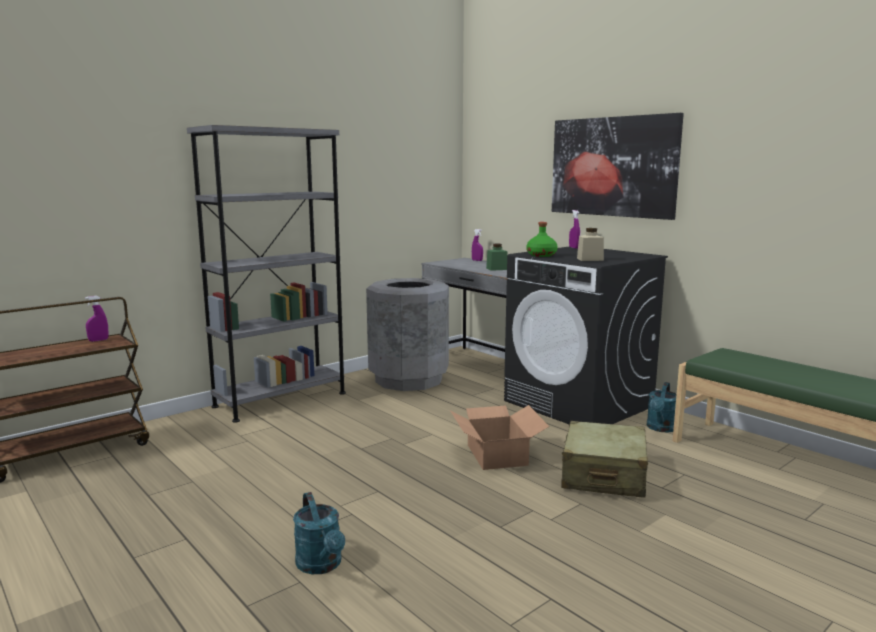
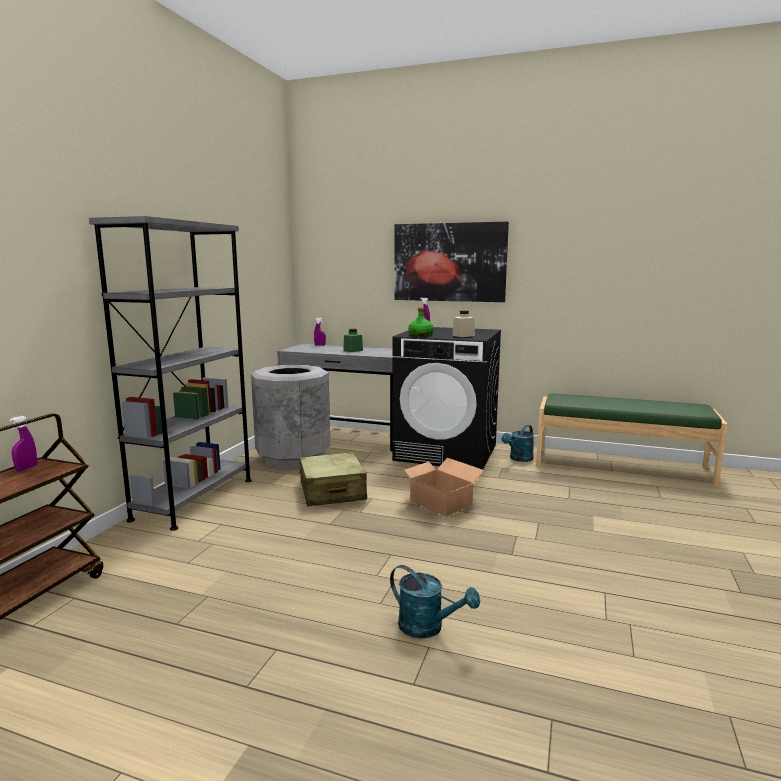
camera: 30 degrees left, 0 degrees up
beige suitcase [561,421,648,498] -> beige suitcase moved to [299,452,367,506]
turquoise watering can [647,382,676,432] -> turquoise watering can turned 45 degrees clockwise [502,425,534,462]

